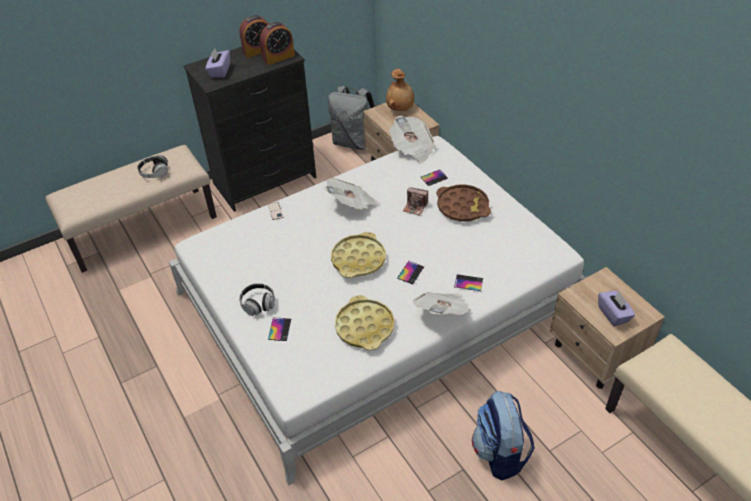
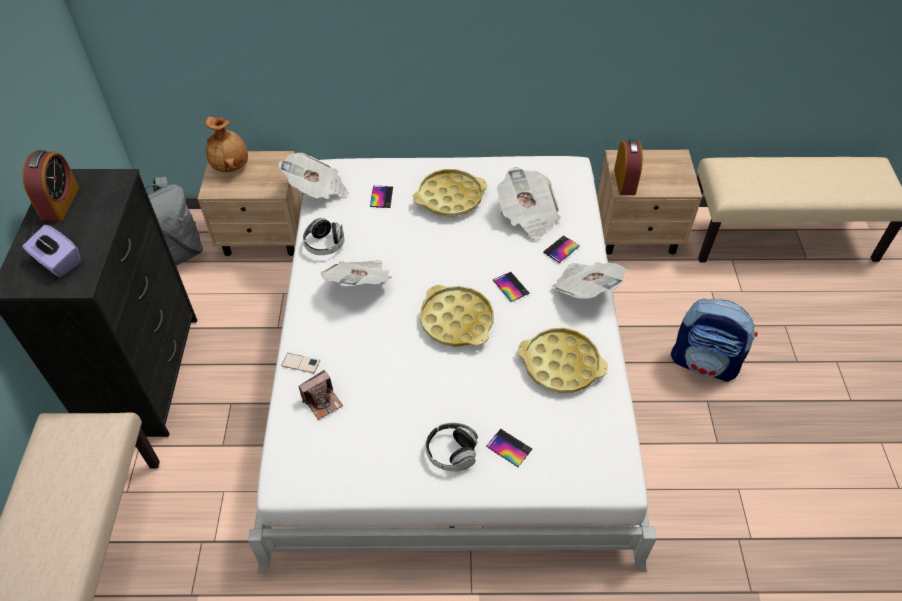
camera: 60 degrees left, 5 degrees up
headphones [137,155,168,178] -> headphones moved to [303,218,345,255]
alarm clock [260,22,295,65] -> alarm clock moved to [614,140,643,195]
camera [403,187,428,216] -> camera moved to [298,370,343,420]
brown tray [436,184,491,222] -> yellow tray [413,169,487,216]
purple tissue box [598,291,635,327] -> none
none -> newspaper [497,167,561,240]

